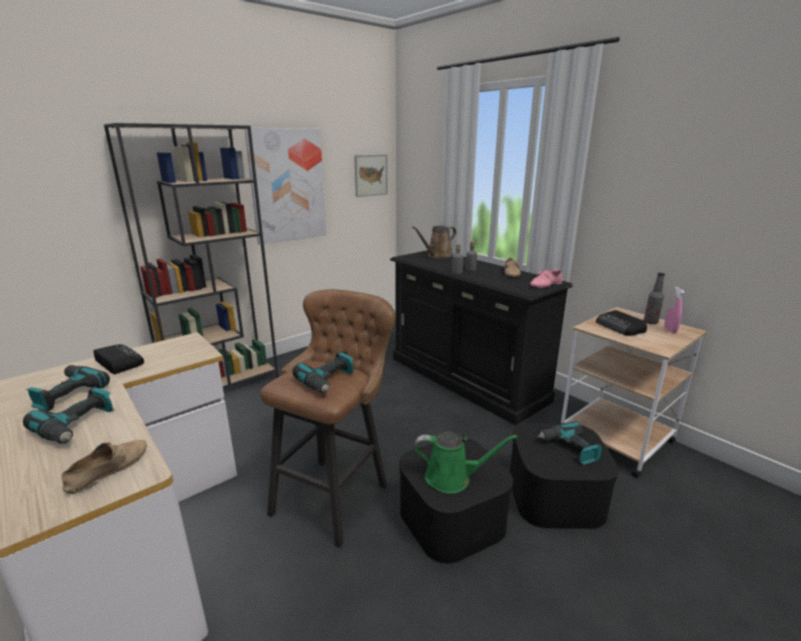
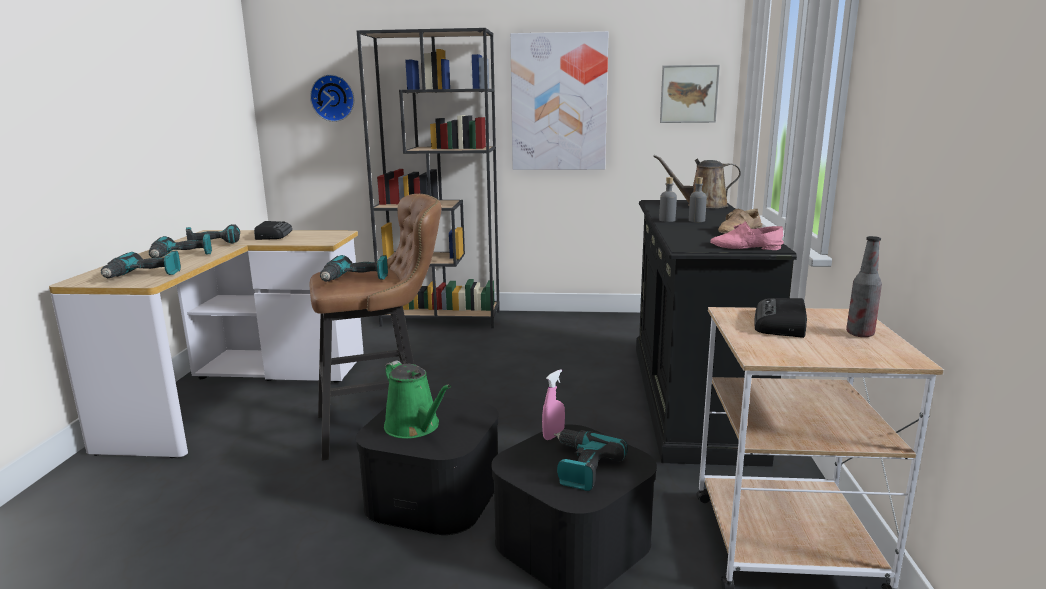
camera: 45 degrees right, 5 degrees down
beige shoe [62,440,147,494] -> power drill [101,251,181,279]
pink spray bottle [664,287,684,333] -> pink spray bottle moved to [542,369,565,440]
none -> wall clock [310,74,355,122]

